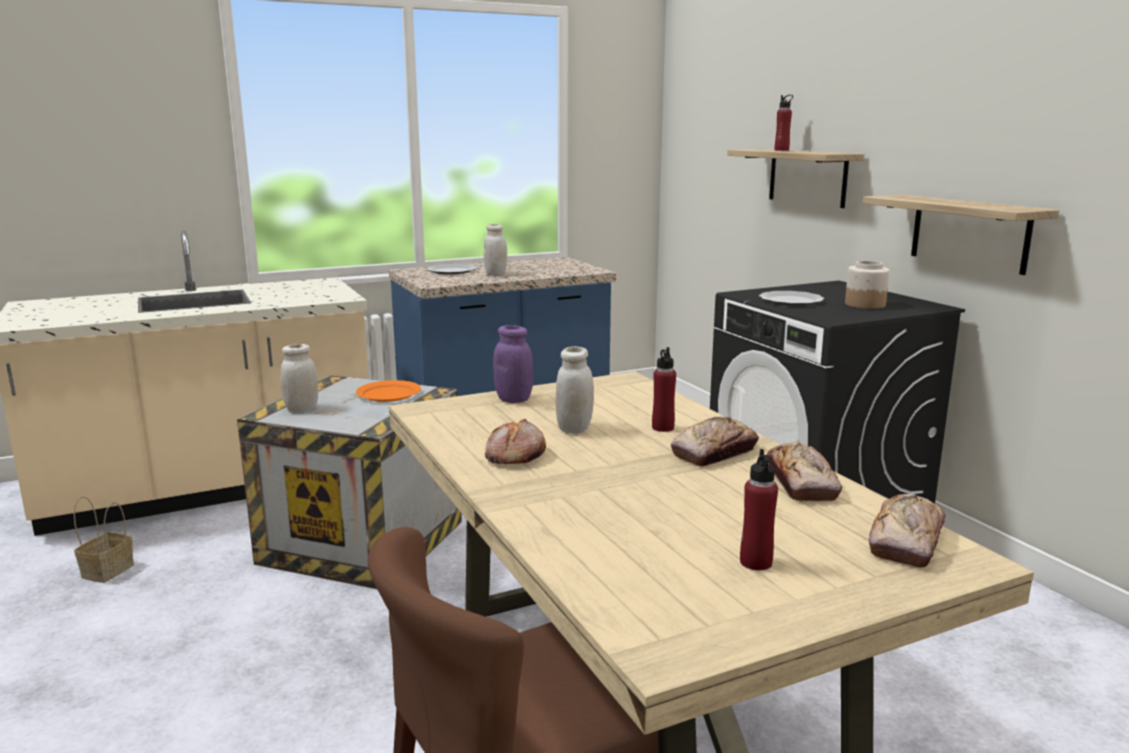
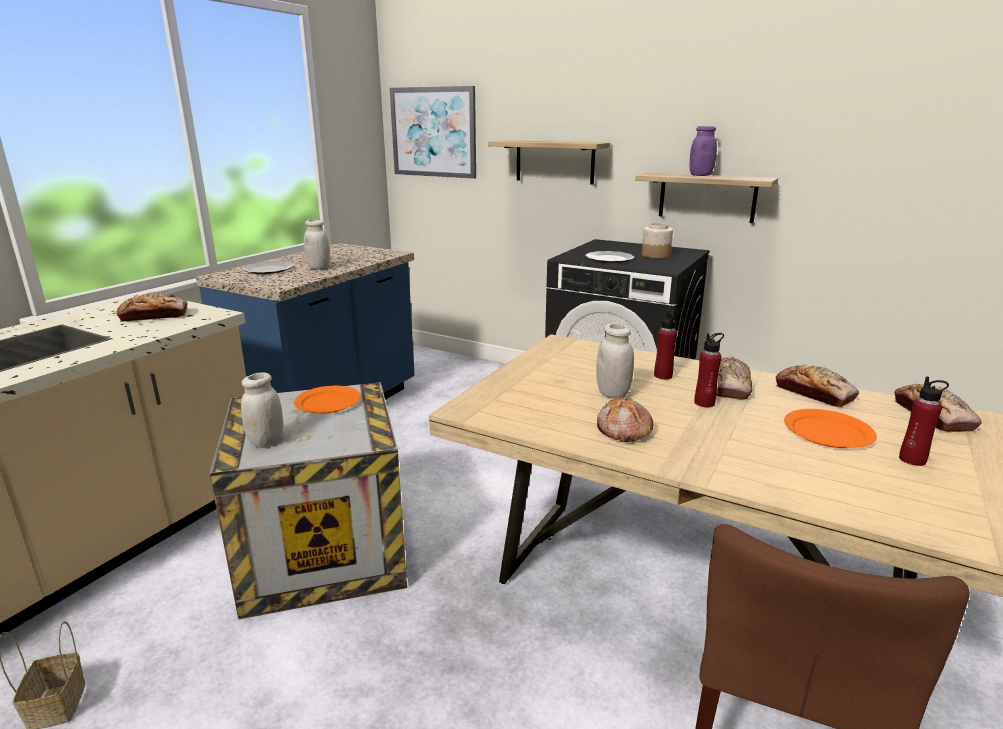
camera: 35 degrees left, 5 degrees up
purple jar [493,325,533,403] -> purple jar moved to [689,126,717,176]
red bottle [775,95,793,151] -> red bottle moved to [694,333,724,407]
none -> bread [116,292,187,322]
none -> picture [390,86,476,179]
none -> orange plate [784,409,877,448]

